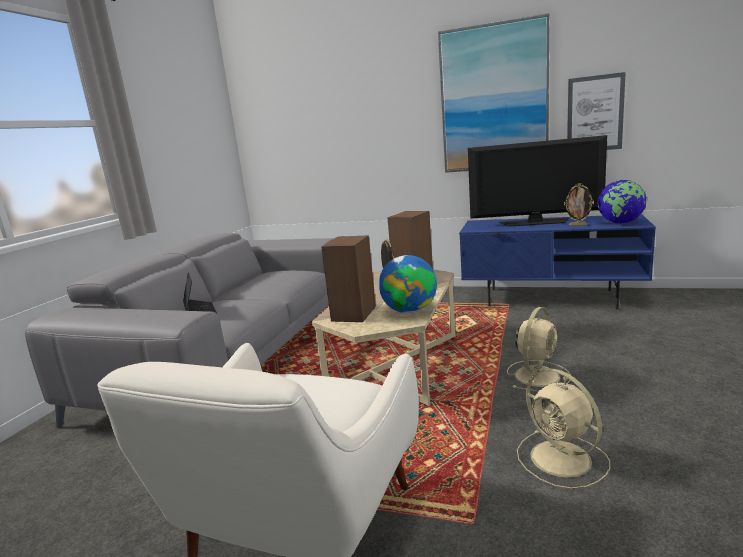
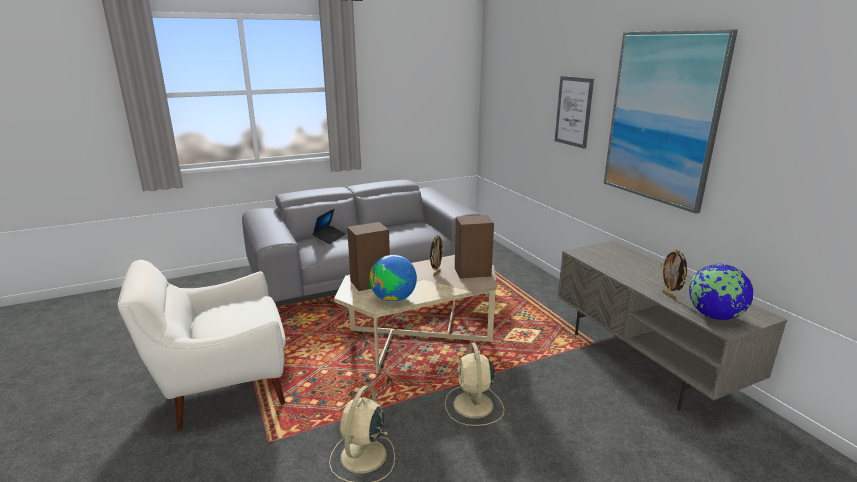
camera: 45 degrees right, 5 degrees up
blue tv stand [459,214,656,309] -> grey tv stand [558,241,787,410]
television [468,135,607,227] -> none
beige fan [507,307,571,391] -> beige fan turned 90 degrees clockwise [445,342,504,426]
picture [567,72,626,150] -> picture moved to [555,76,594,149]

